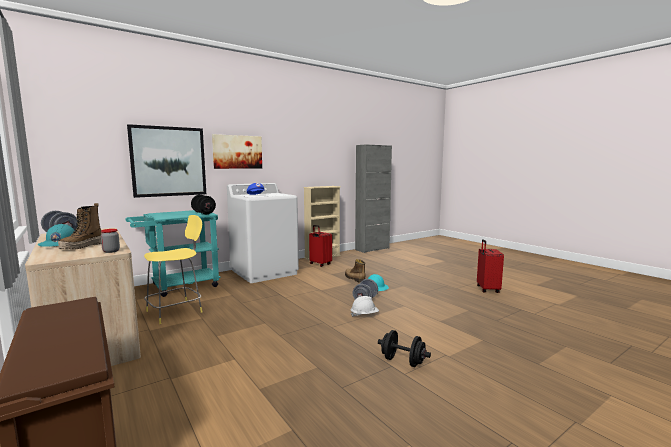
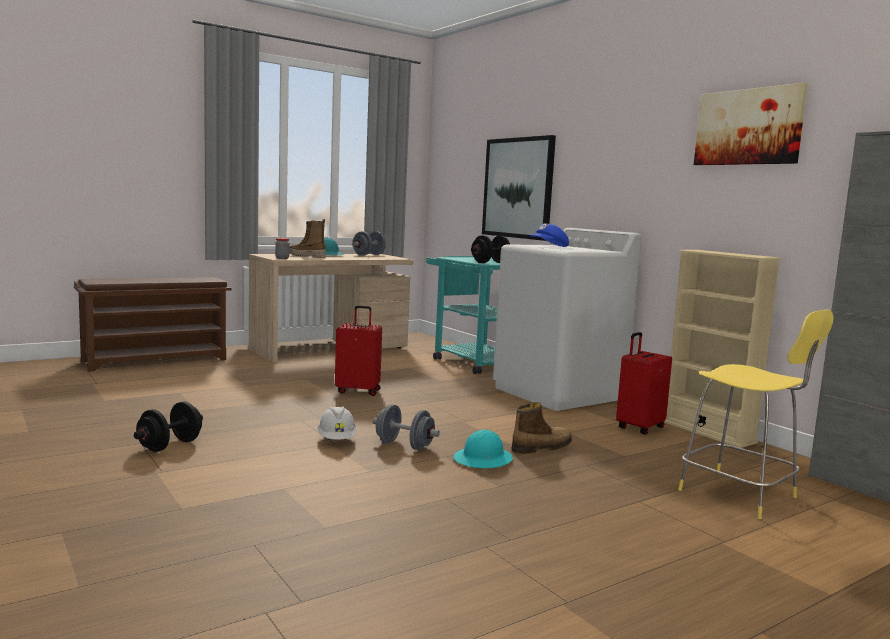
camera: 90 degrees right, 0 degrees up
yellow stool [144,215,202,324] -> yellow stool moved to [678,309,833,519]
picture [212,134,262,169] -> picture moved to [694,83,808,165]
red suitcase [477,239,504,293] -> red suitcase moved to [335,305,382,396]

